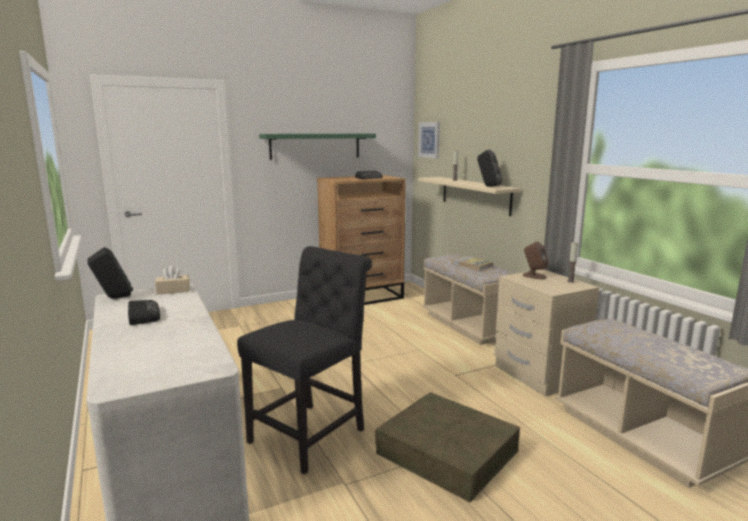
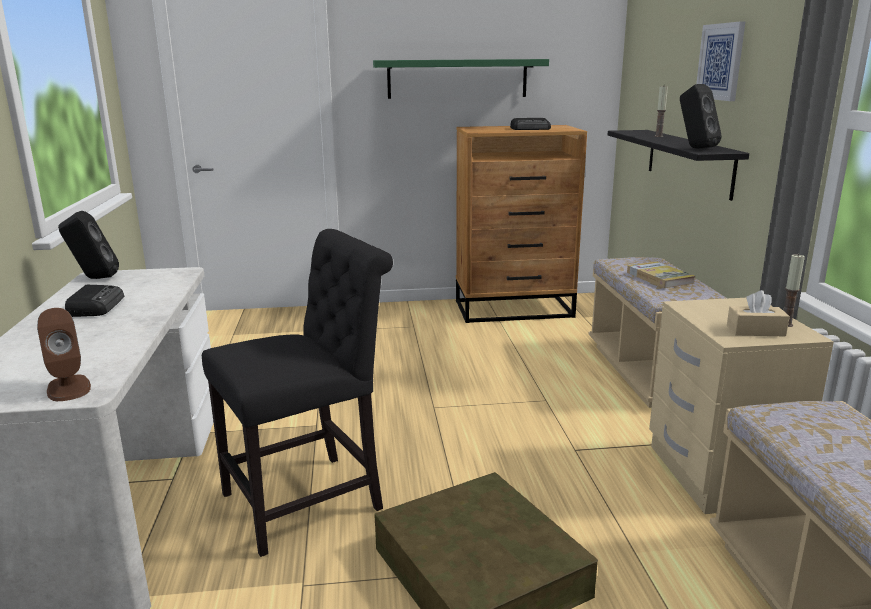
camera: 20 degrees right, 5 degrees up
beige tissue box [155,266,190,295] -> beige tissue box moved to [727,290,790,336]
picture [418,122,440,159] -> picture moved to [696,21,746,101]
beige shelf [418,177,521,216] -> black shelf [608,130,749,201]
brown speaker [523,241,548,279] -> brown speaker moved to [37,308,91,401]

